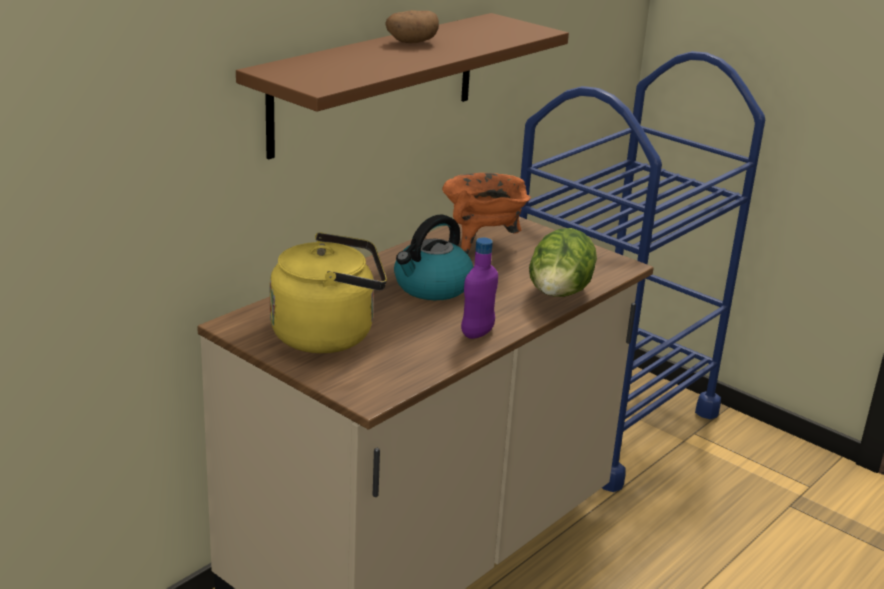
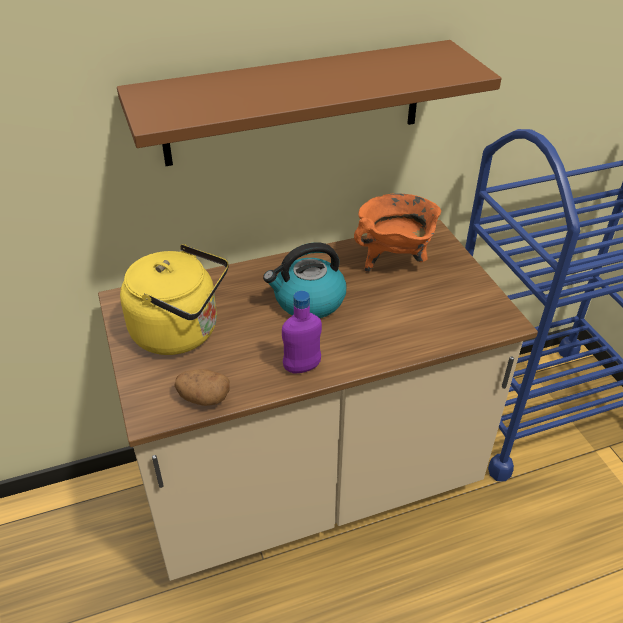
camera: 30 degrees right, 15 degrees up
potato [385,10,439,43] -> potato moved to [174,369,230,406]
lettuce [529,228,597,297] -> none

